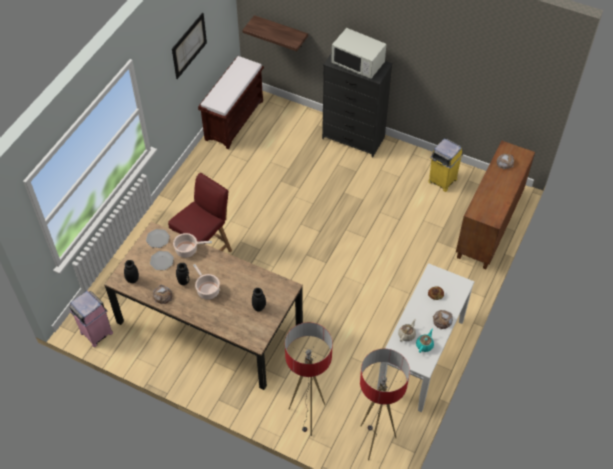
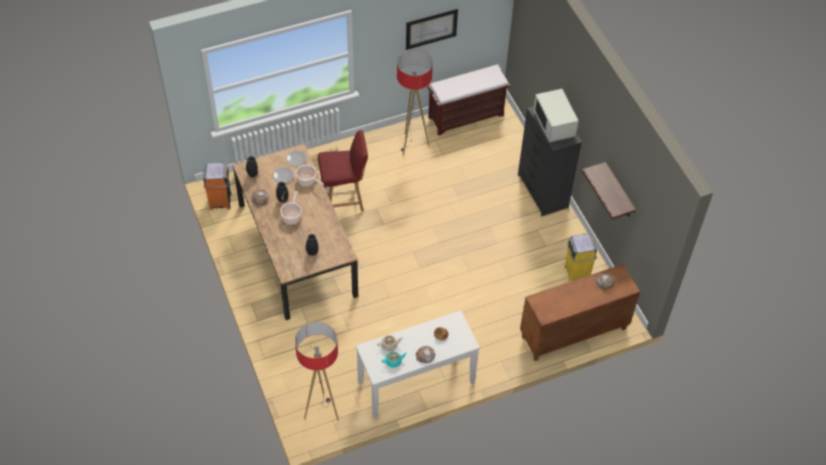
camera: 40 degrees right, 0 degrees up
pink trash can [69,291,113,347] -> orange trash can [203,163,231,210]
shelf [242,15,308,51] -> shelf moved to [582,162,636,220]
floor lamp [285,322,333,436] -> floor lamp moved to [397,50,433,156]

